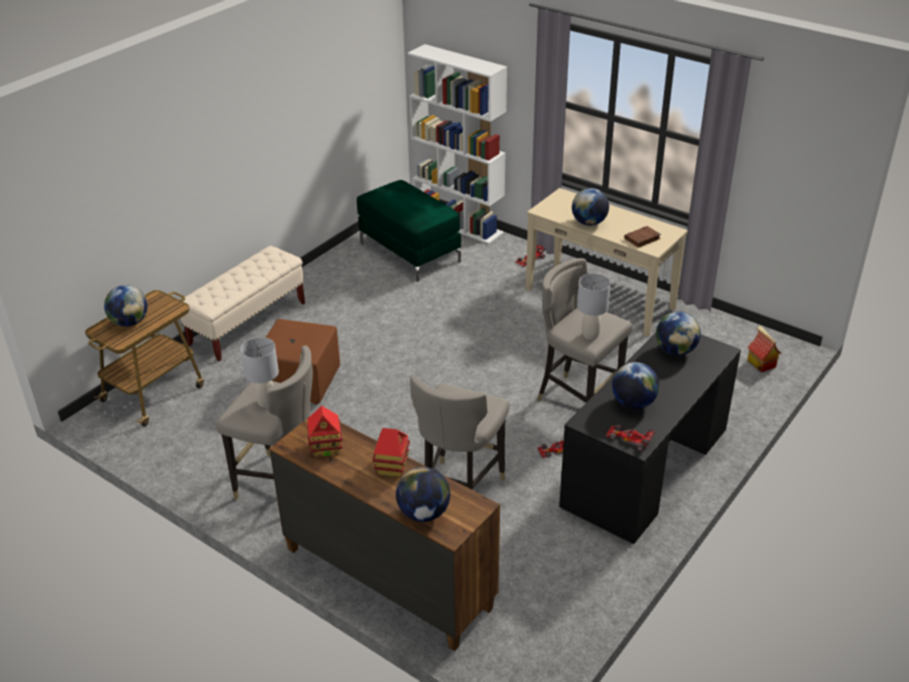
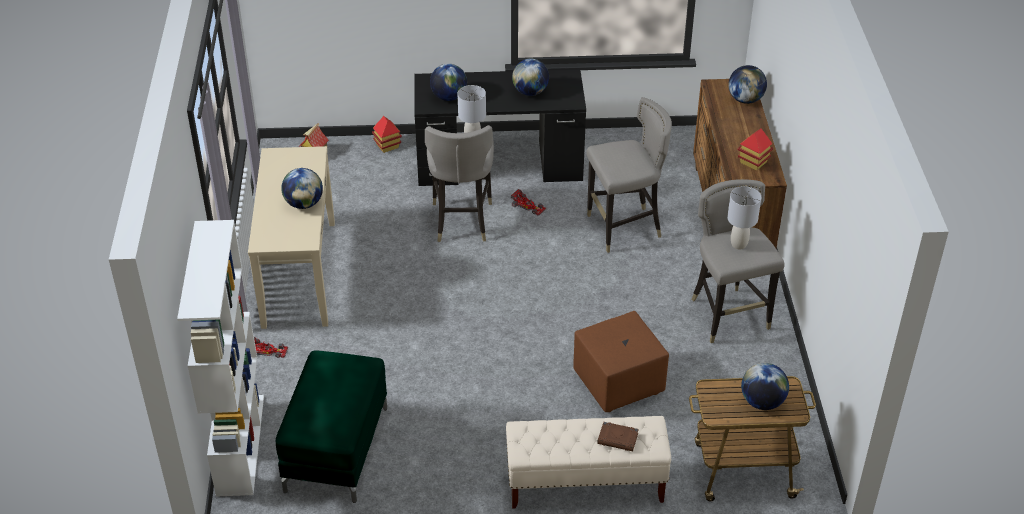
camera: 130 degrees left, 5 degrees up
toy house [372,428,410,477] -> toy house moved to [372,116,402,153]
toy car [605,424,655,451] -> none
brown book [624,226,661,248] -> brown book moved to [597,422,639,451]

